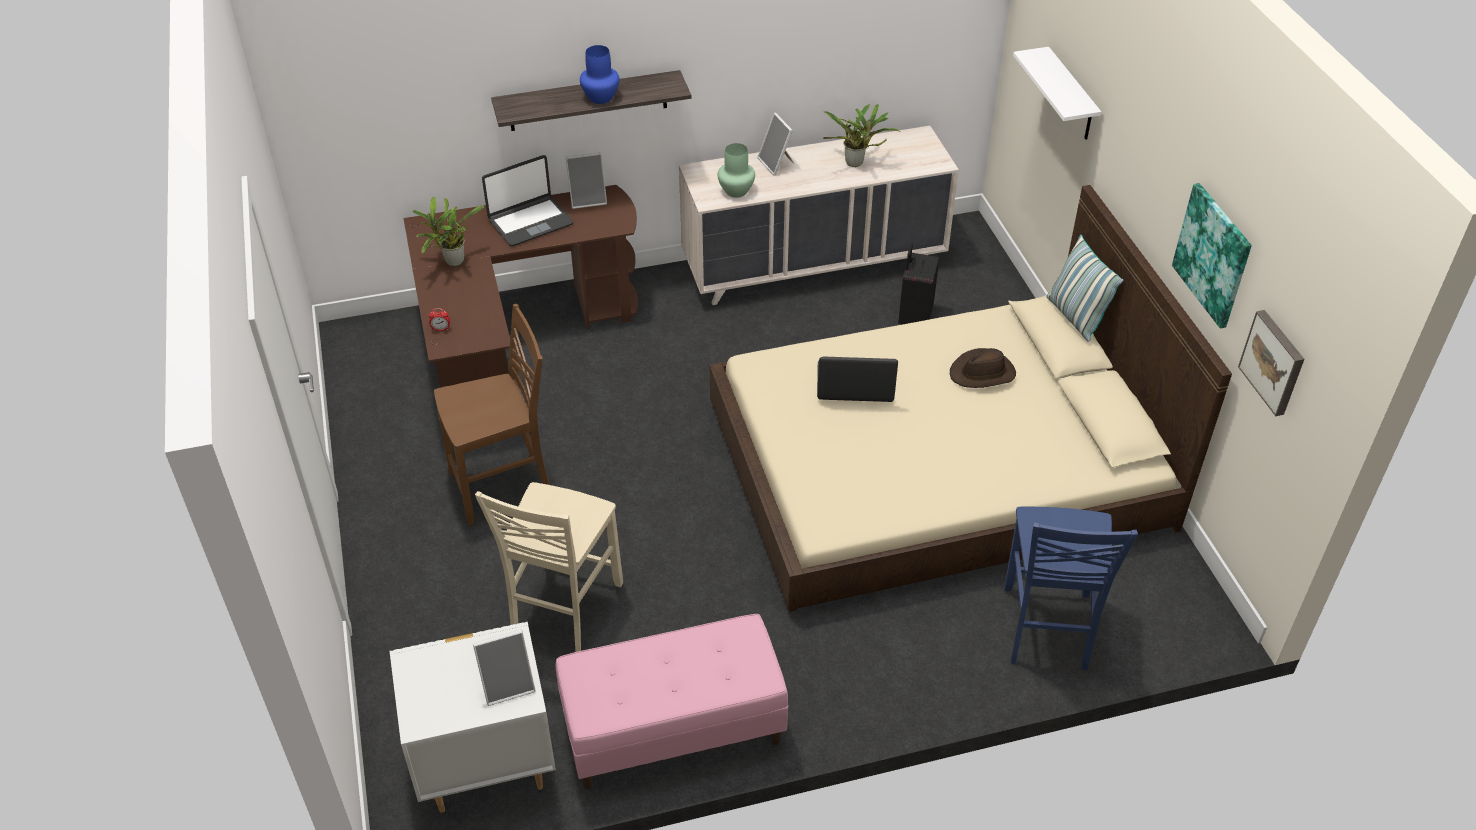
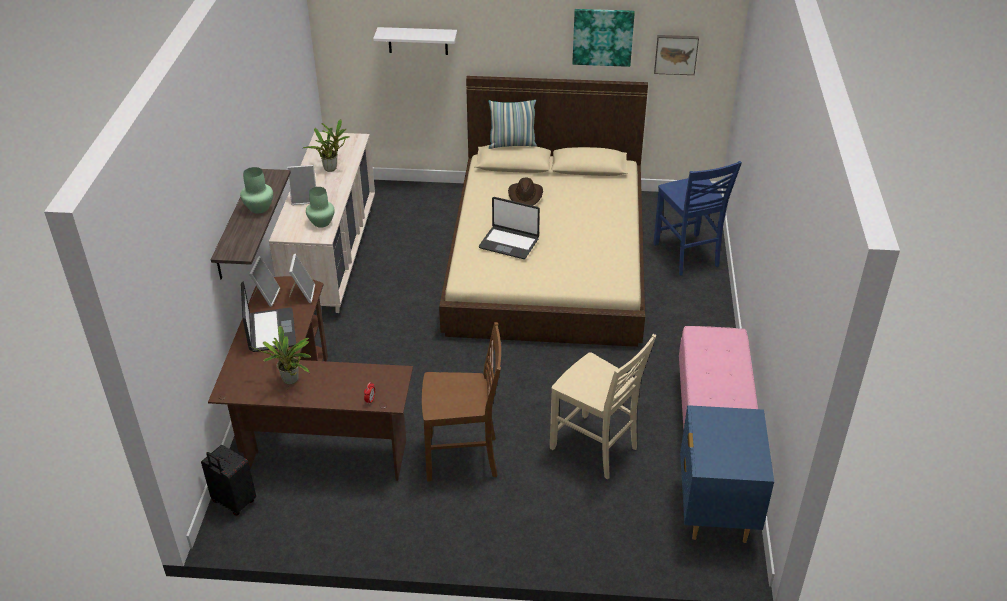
camera: 70 degrees left, 5 degrees down
white nightstand [389,621,556,813] -> blue nightstand [680,405,774,543]
brown chair [434,304,550,525] -> brown chair turned 90 degrees clockwise [422,322,501,482]
picture frame [473,630,536,706] -> picture frame moved to [289,254,315,303]
blue vase [580,45,620,104] -> green vase [240,167,273,213]
laptop [817,356,898,402] -> laptop turned 90 degrees counterclockwise [479,197,540,259]
black suitcase [898,244,939,325] -> black suitcase moved to [201,445,256,516]
blue chair [1004,507,1138,670] -> blue chair turned 45 degrees clockwise [654,161,742,275]

